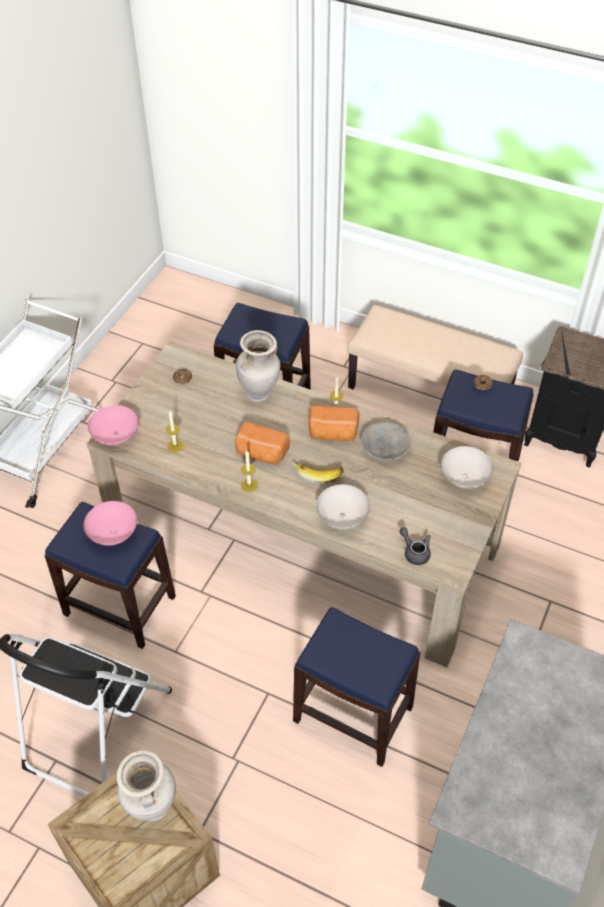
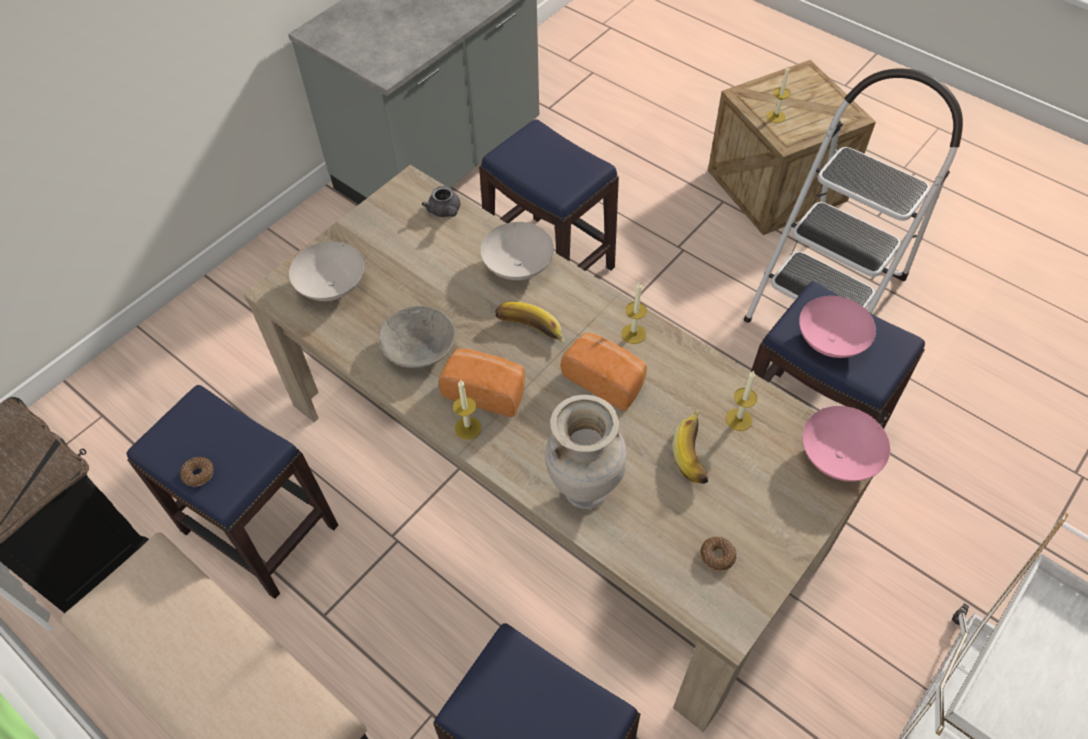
camera: 165 degrees left, 5 degrees up
beige vase [116,750,176,821] -> candle [767,65,790,123]
none -> banana [672,410,708,484]

